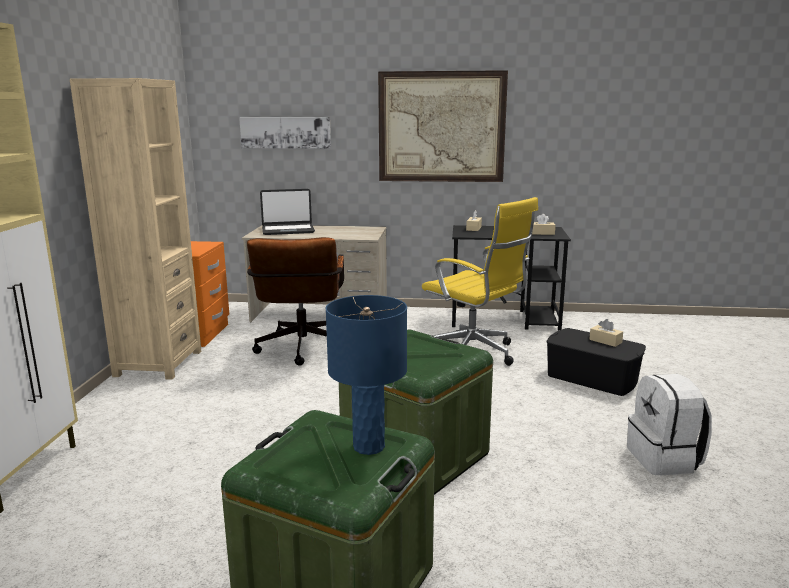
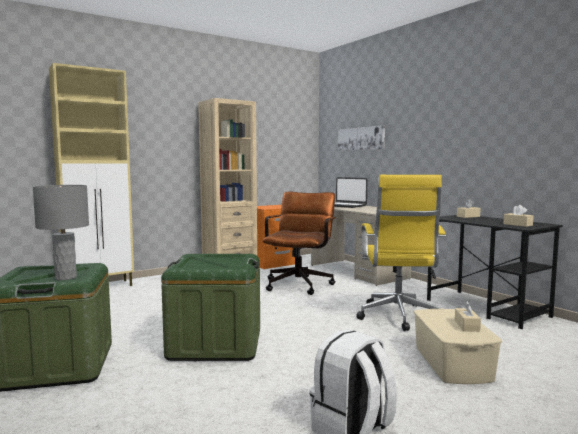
camera: 50 degrees right, 10 degrees down
brown office chair [247,237,344,366] -> brown office chair turned 150 degrees clockwise [262,191,336,295]
blue table lamp [326,295,407,455] -> grey table lamp [33,185,89,280]
picture [378,70,508,182] -> none
black storage box [546,328,646,396] -> beige storage box [414,309,502,384]

